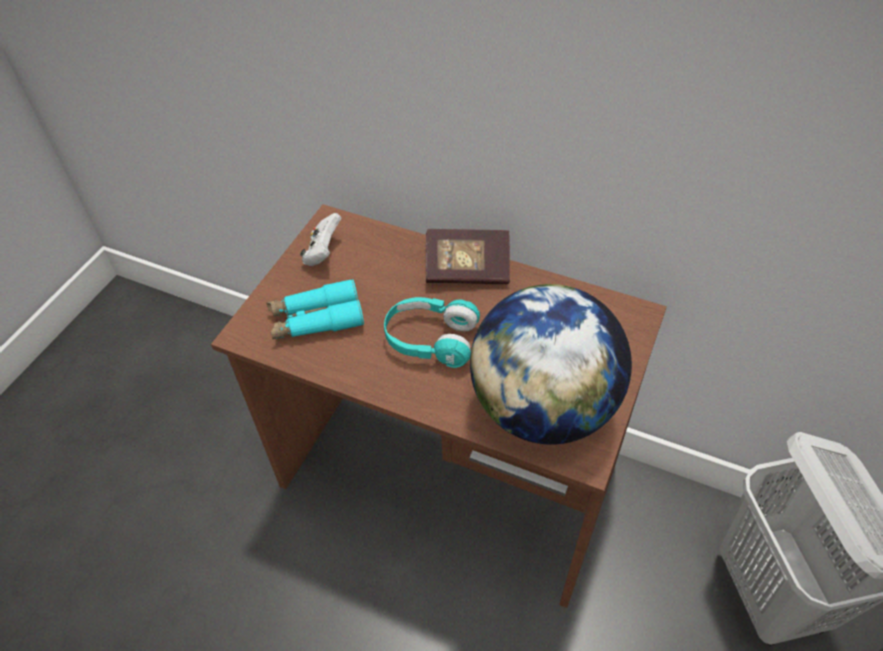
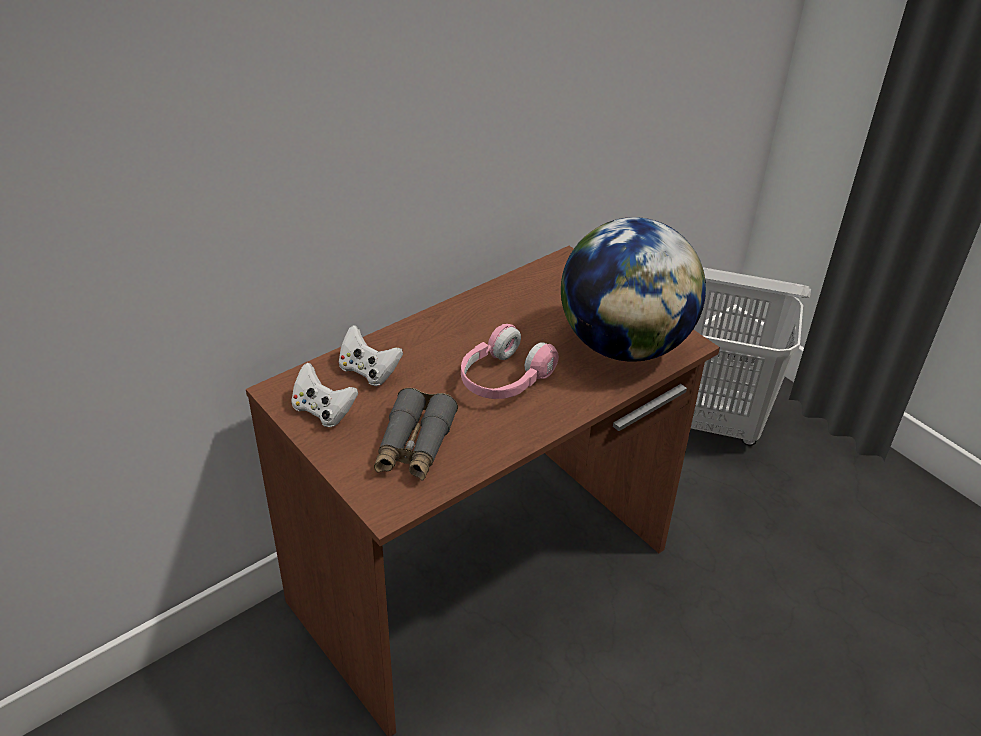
camera: 65 degrees left, 10 degrees down
turquoise binoculars [266,279,364,339] -> grey binoculars [374,388,458,481]
turquoise headphones [384,297,480,368] -> pink headphones [461,324,559,399]
book [426,229,510,284] -> none
none -> white game controller [339,325,403,386]

